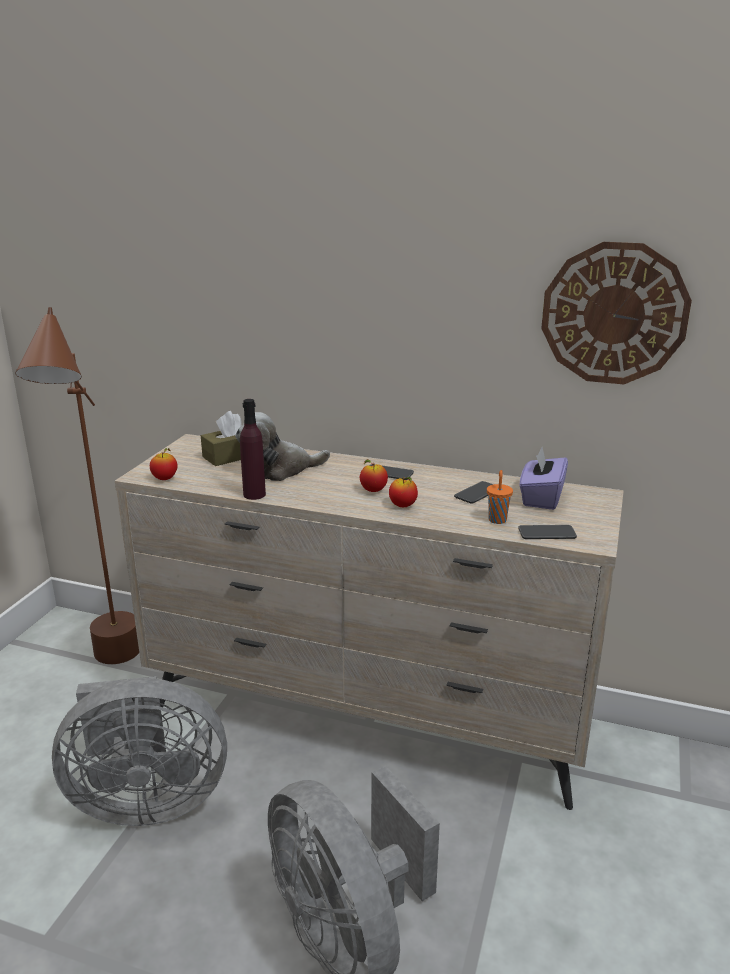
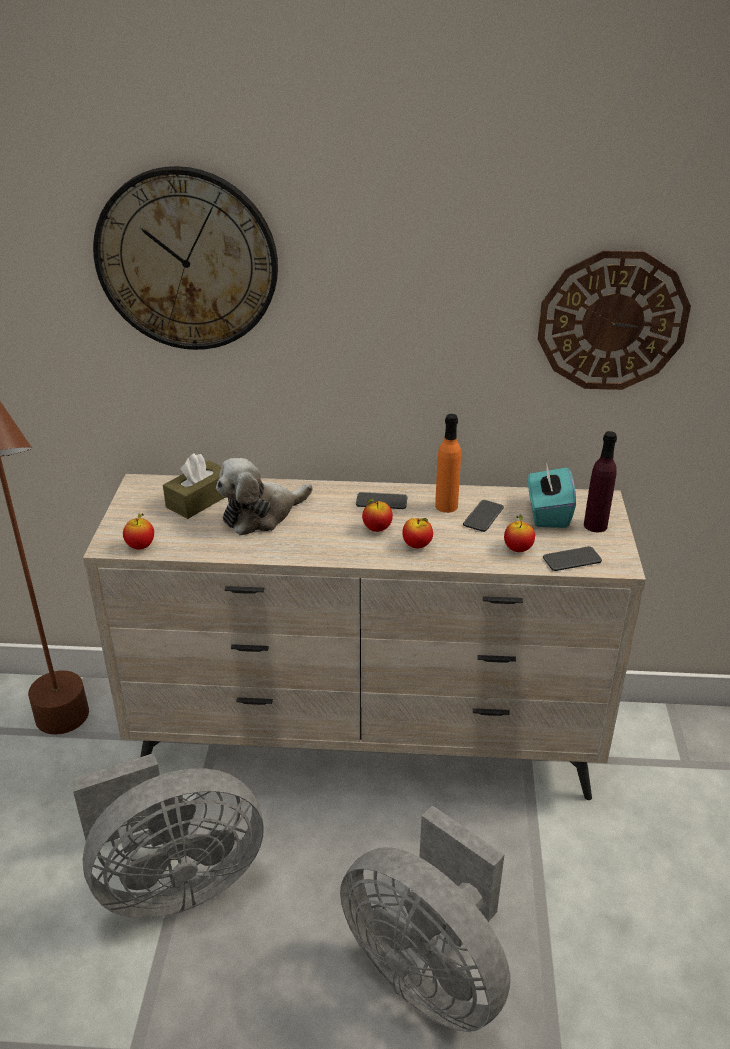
camera: 15 degrees left, 10 degrees up
purple bottle [240,399,266,500] -> purple bottle moved to [584,431,617,532]
orange cup [487,470,513,524] -> apple [504,515,535,552]
purple tissue box [520,447,568,510] -> turquoise tissue box [528,462,576,528]
none -> wall clock [93,166,278,350]
none -> orange bottle [435,414,461,513]

